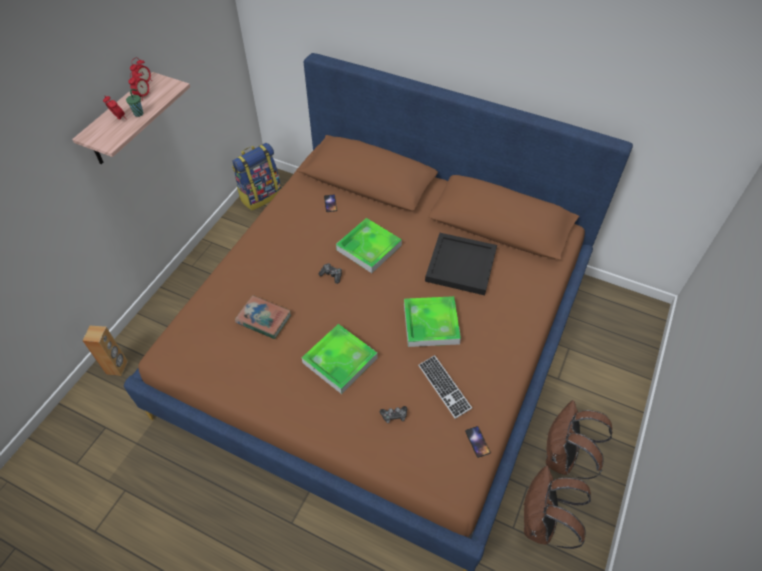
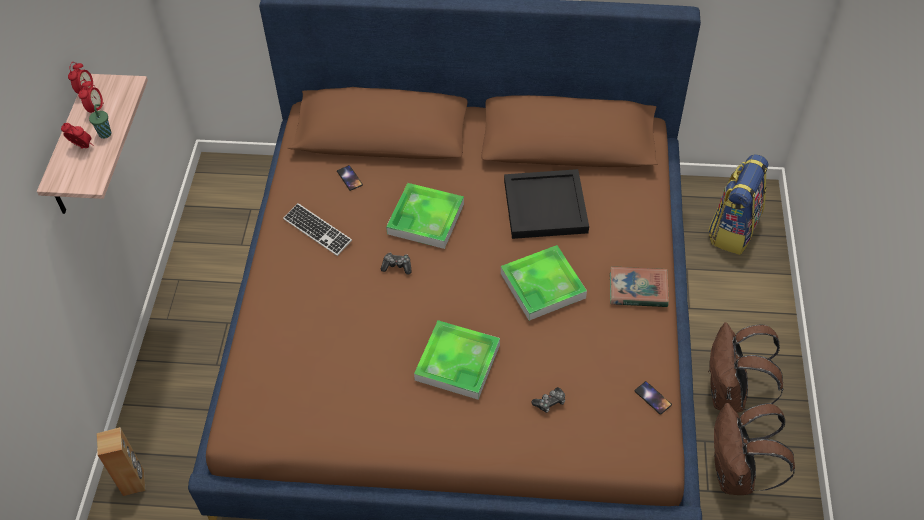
camera: 20 degrees left, 0 degrees up
backpack [232,143,282,211] -> backpack moved to [708,154,768,255]
book [235,295,291,339] -> book moved to [610,266,669,307]
keyboard [418,355,472,419] -> keyboard moved to [283,203,352,256]

